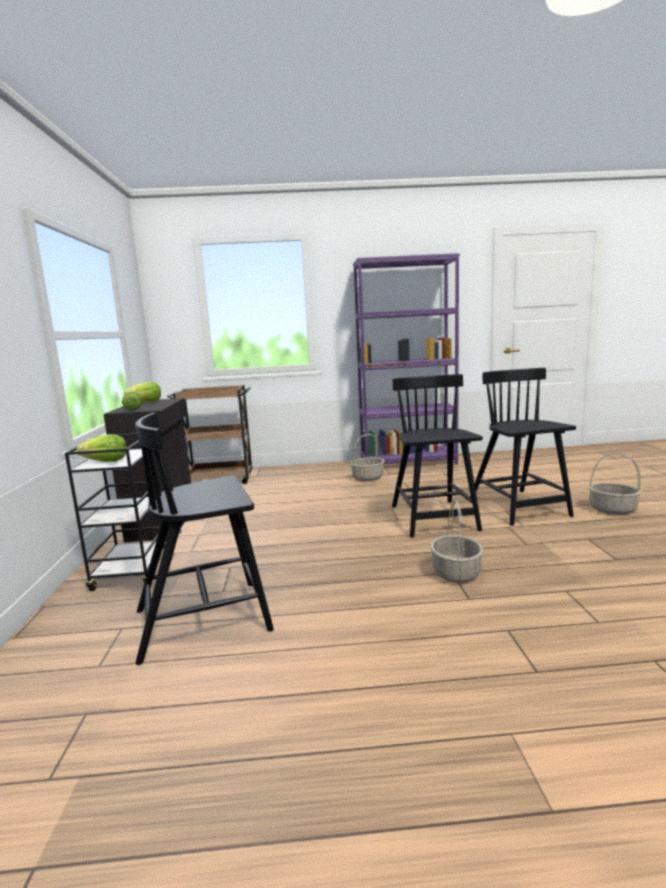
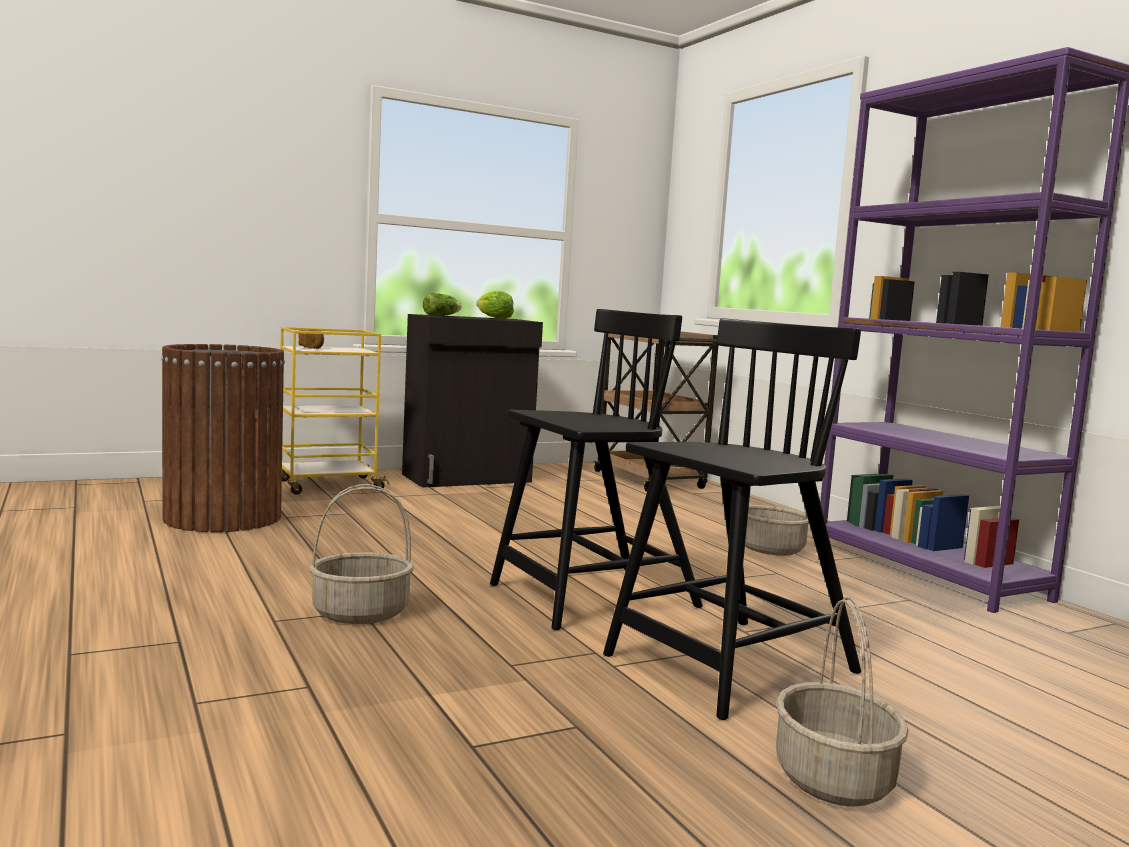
camera: 65 degrees right, 5 degrees down
black cart [65,433,166,591] -> yellow cart [281,327,389,495]
lettuce [76,434,127,462] -> bread [299,329,324,349]
black chair [135,413,274,665] -> brown trash can [161,344,285,532]

